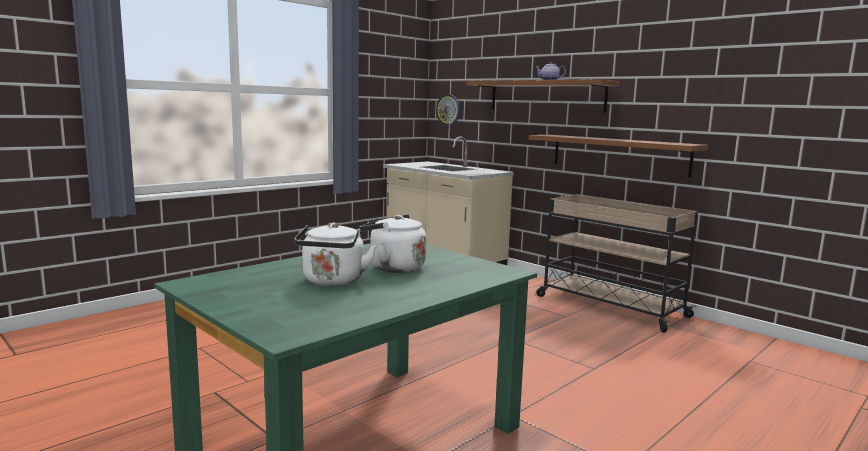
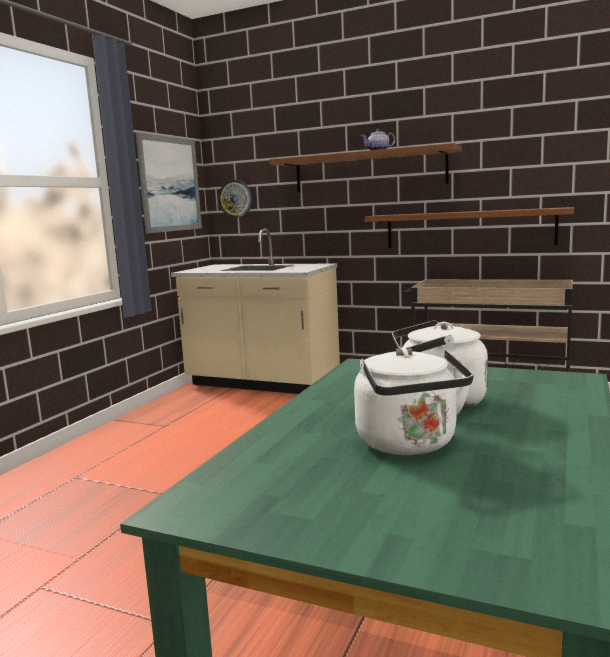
camera: 20 degrees left, 0 degrees up
none -> picture [135,133,202,234]

